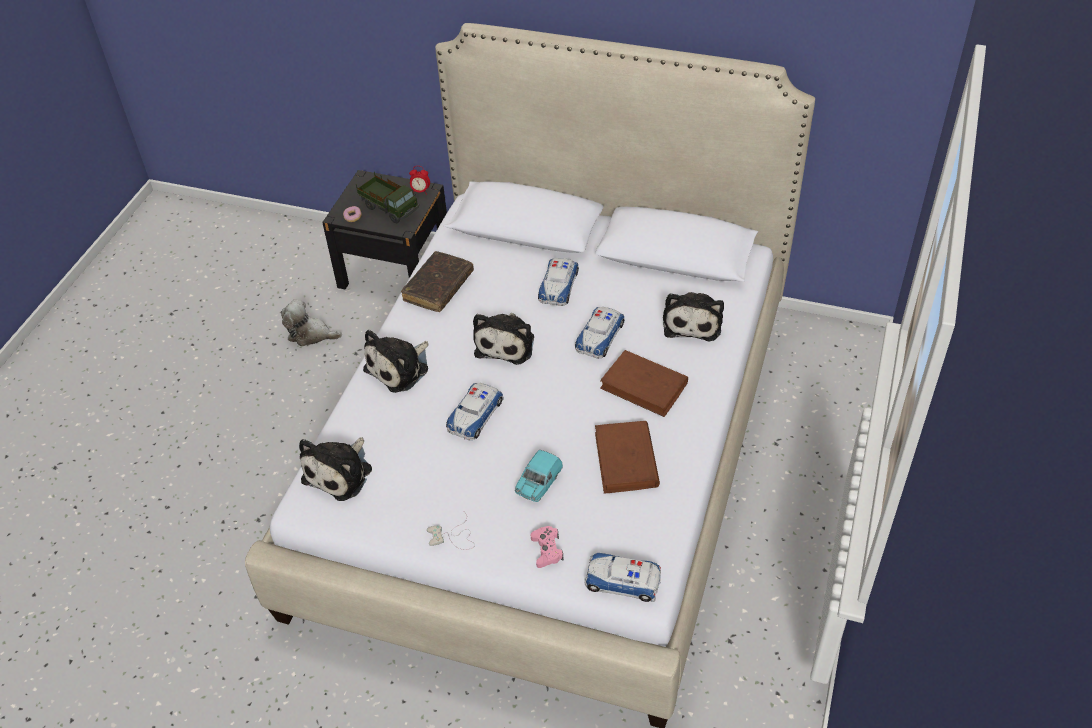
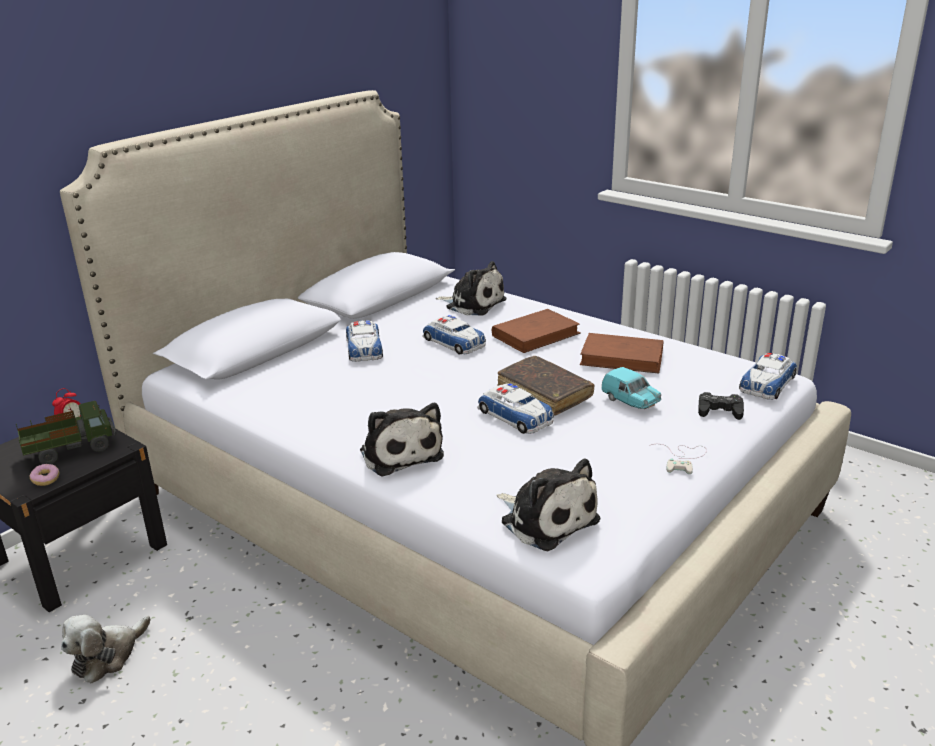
camera: 70 degrees left, 20 degrees down
brown book [401,251,474,312] -> brown book moved to [497,356,594,416]
plush toy [473,313,534,365] -> none
pink game controller [531,526,564,568] -> black game controller [698,392,744,420]
toy car [538,258,579,306] -> toy car turned 45 degrees clockwise [346,321,383,362]

